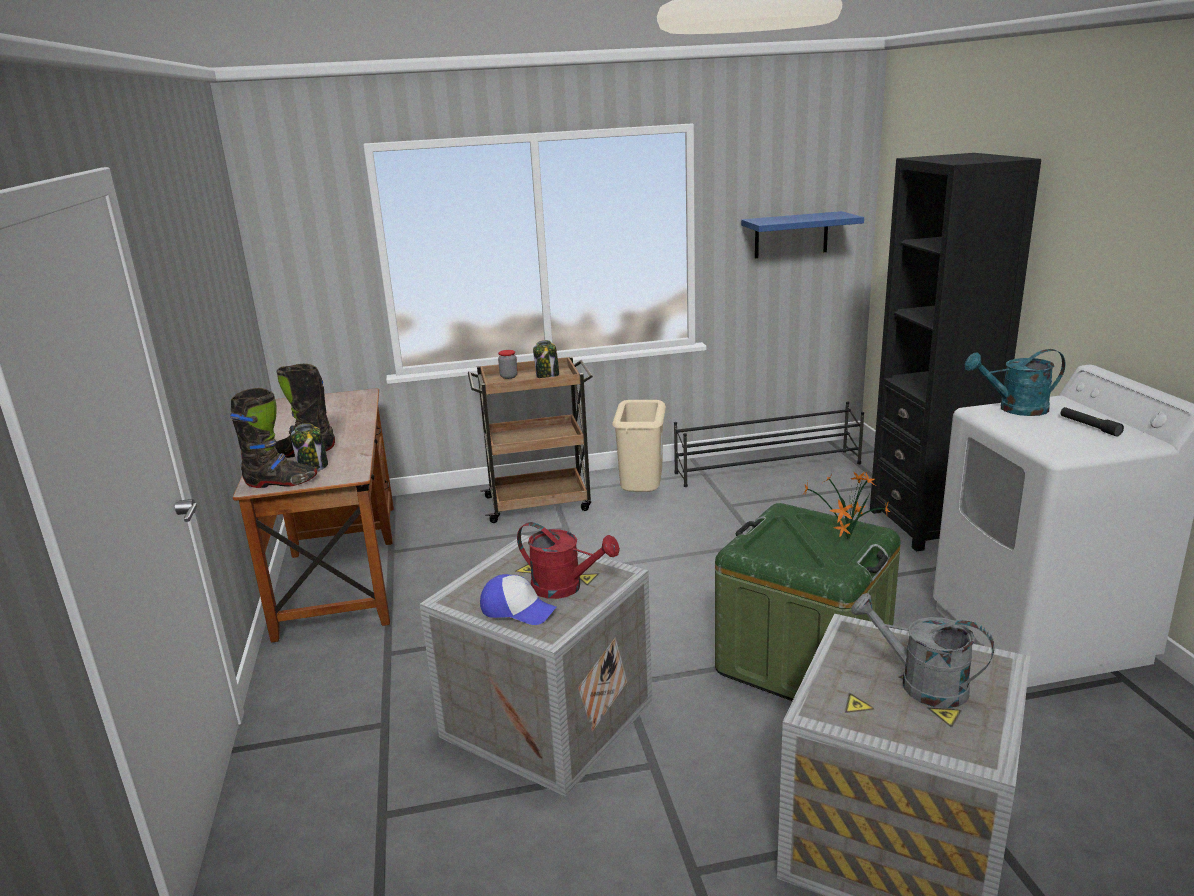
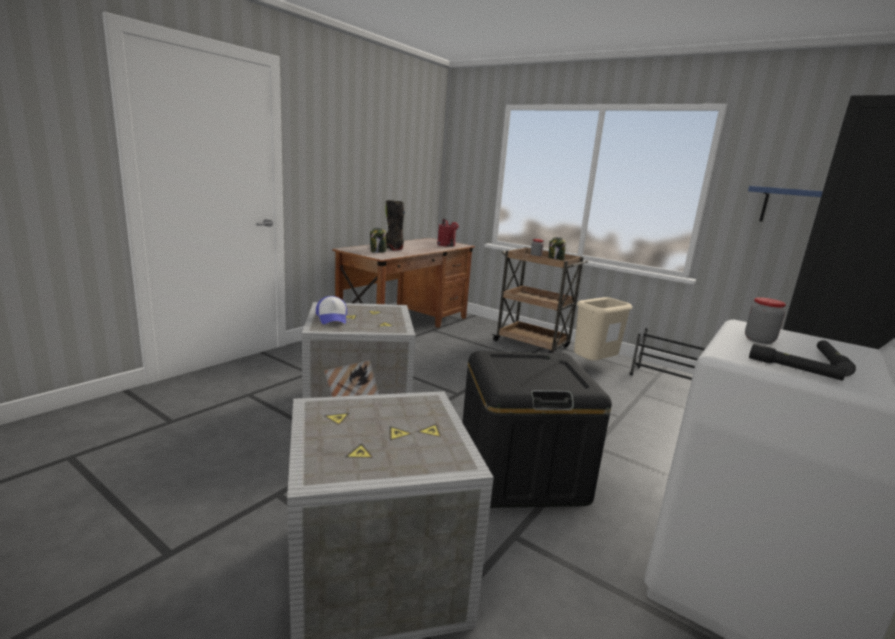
camera: 45 degrees right, 5 degrees down
black boot [230,388,317,488] -> none
red watering can [517,522,620,599] -> red watering can moved to [437,219,459,247]
green storage box [715,503,901,701] -> black storage box [462,351,612,508]
potted plant [804,471,890,539] -> none
grey watering can [851,593,994,708] -> none
turquoise watering can [965,349,1066,416] -> none
none -> jar [745,297,786,344]
none -> black flashlight [749,343,847,381]

